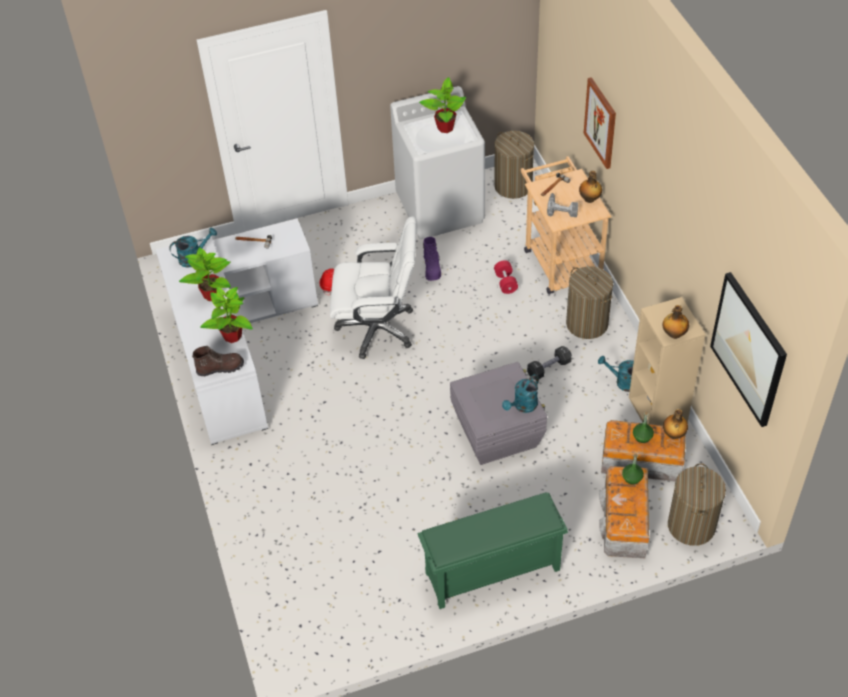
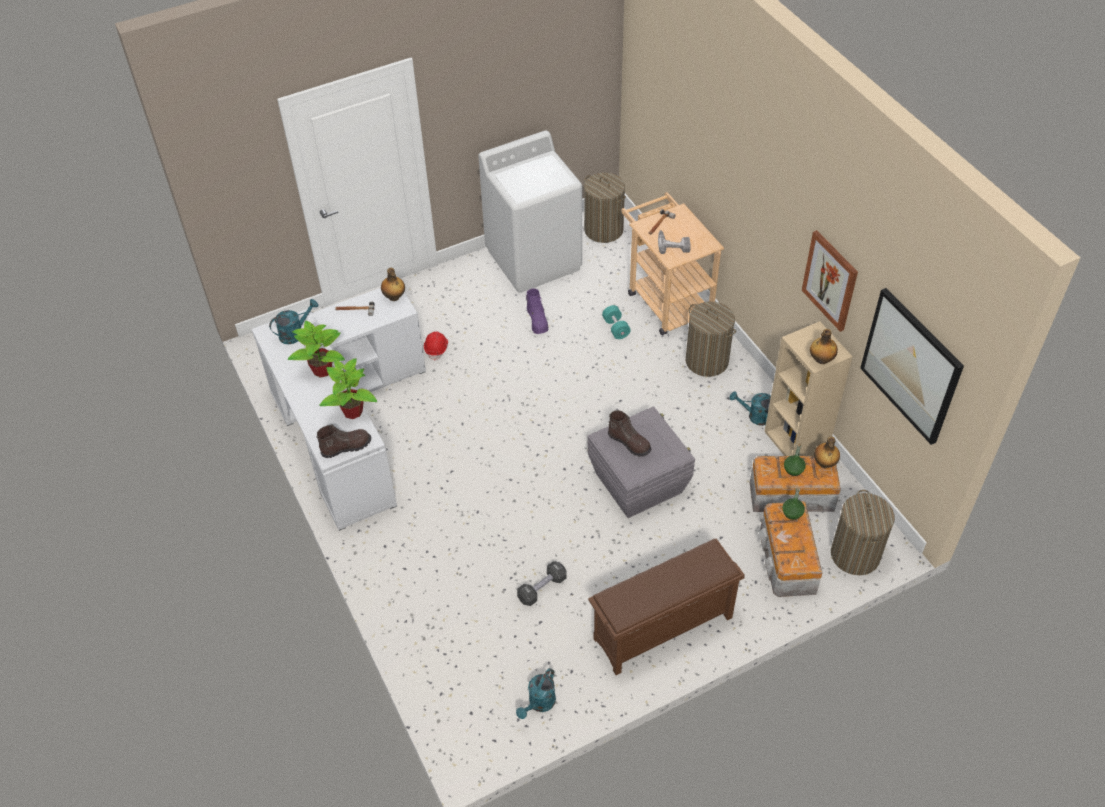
camera: 10 degrees left, 0 degrees up
white office chair [330,216,416,359] -> none
green shoe rack [418,492,568,609] -> brown shoe rack [588,539,745,675]
potted plant [419,77,466,133] -> none
red dumbbell [494,260,518,294] -> turquoise dumbbell [602,305,631,339]
turquoise watering can [502,374,539,413] -> turquoise watering can moved to [516,668,556,719]
black dumbbell [527,346,572,380] -> black dumbbell moved to [517,561,567,606]
bottle [579,171,602,203] -> bottle moved to [381,268,405,301]
picture [584,77,616,169] -> picture moved to [802,230,858,332]
none -> brown boot [608,410,651,457]

